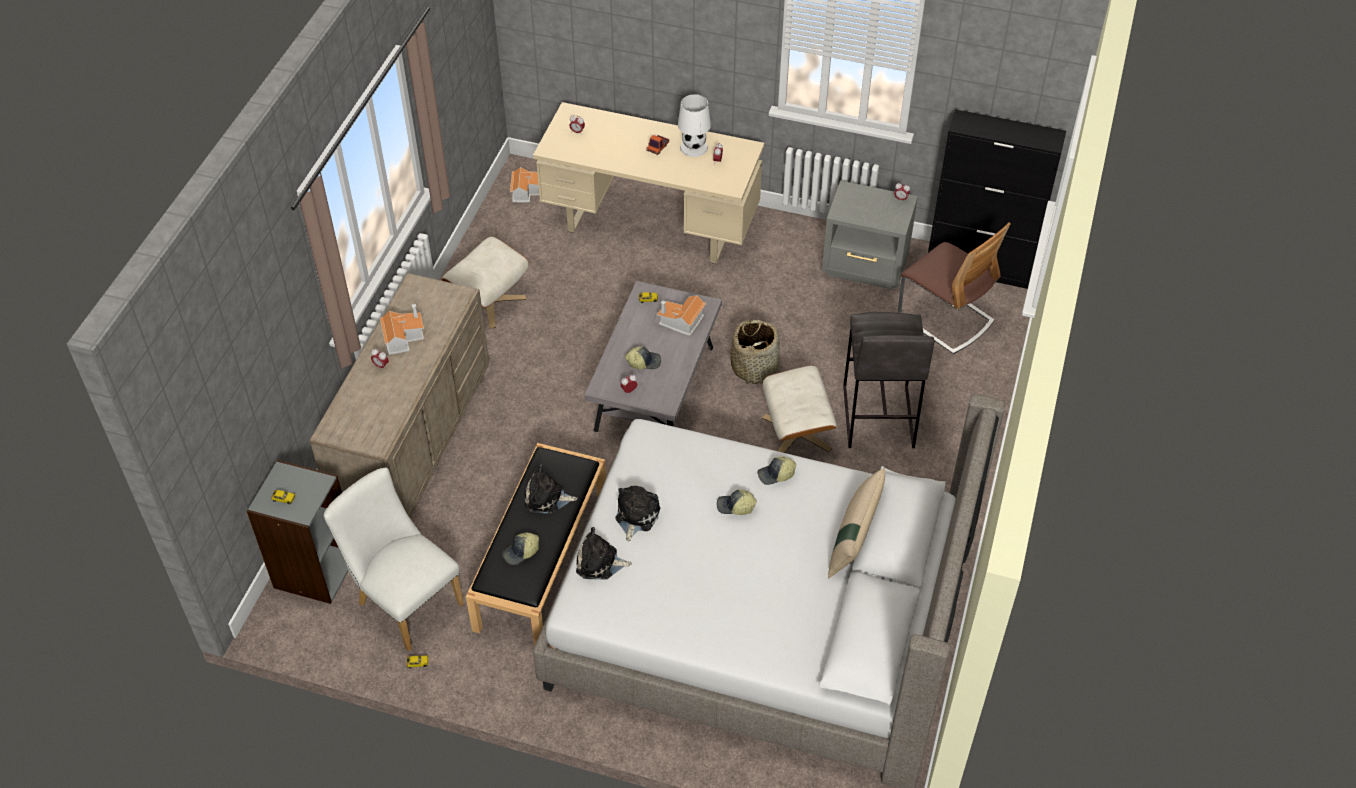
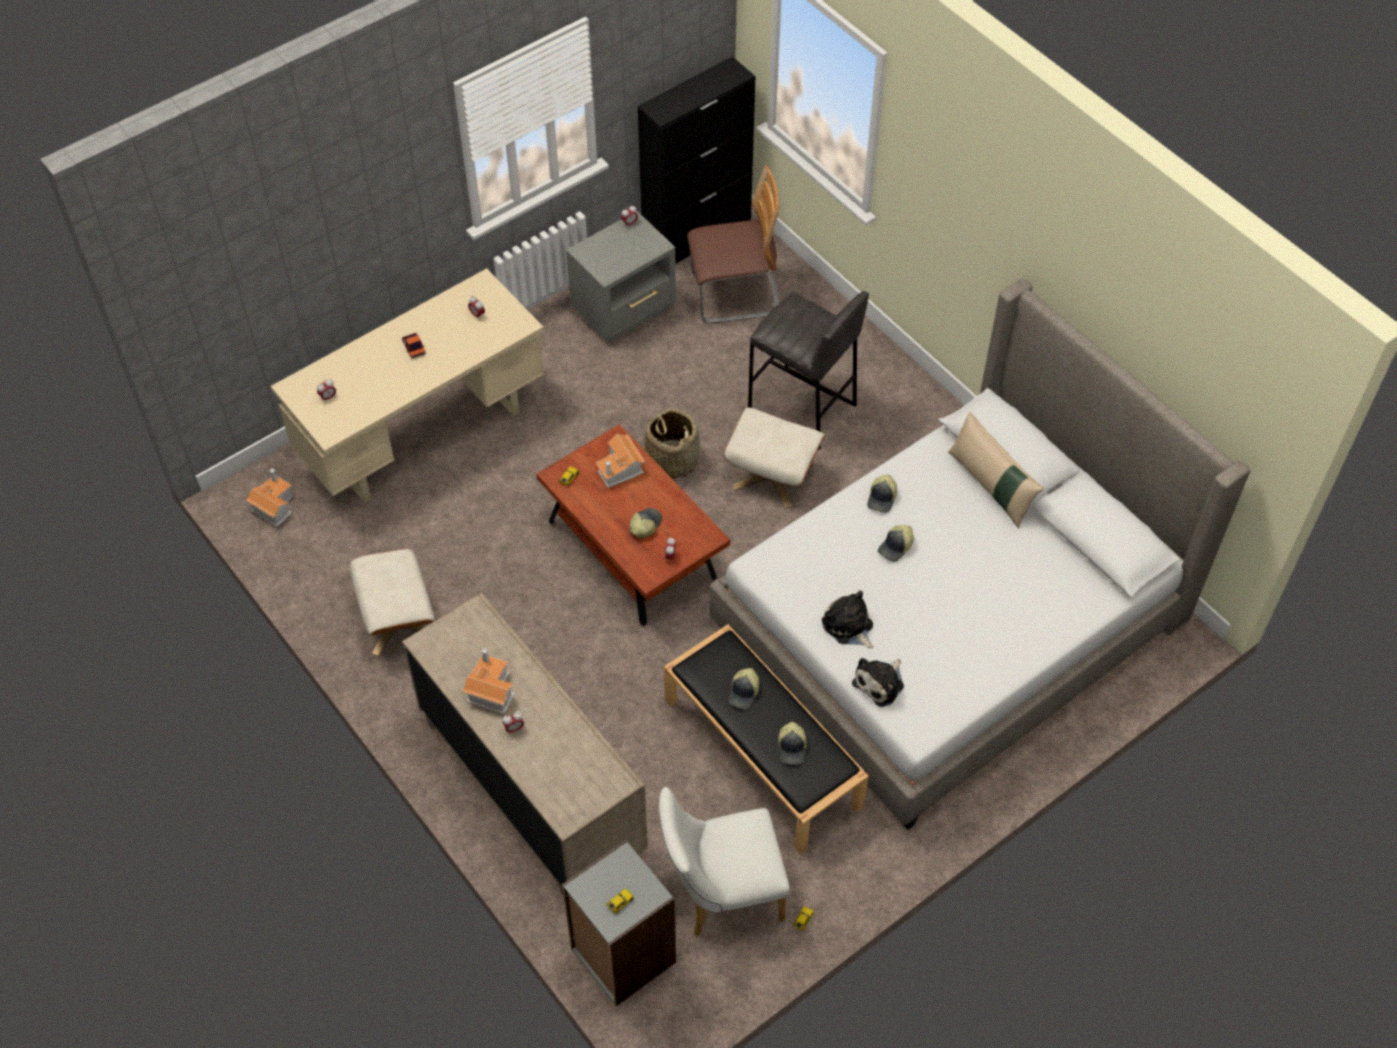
camera: 55 degrees left, 5 degrees up
plush toy [525,464,577,513] -> cap [728,668,759,709]
grey coffee table [585,281,722,432] -> brown coffee table [537,424,730,626]
white table lamp [678,94,711,157] -> none

